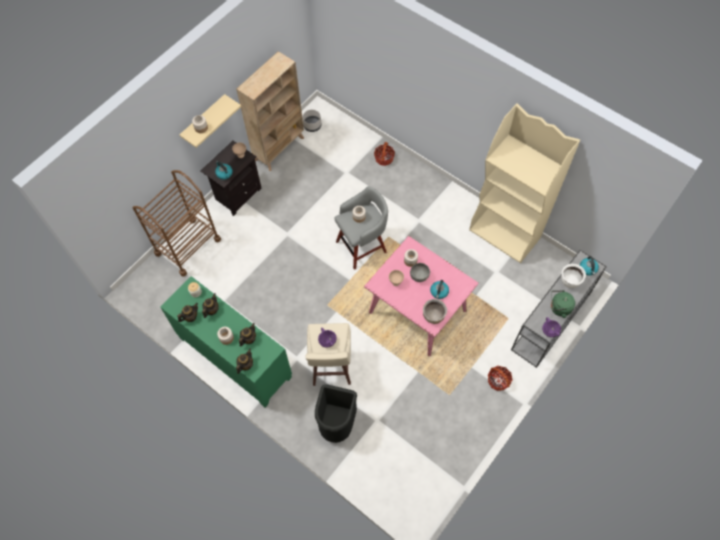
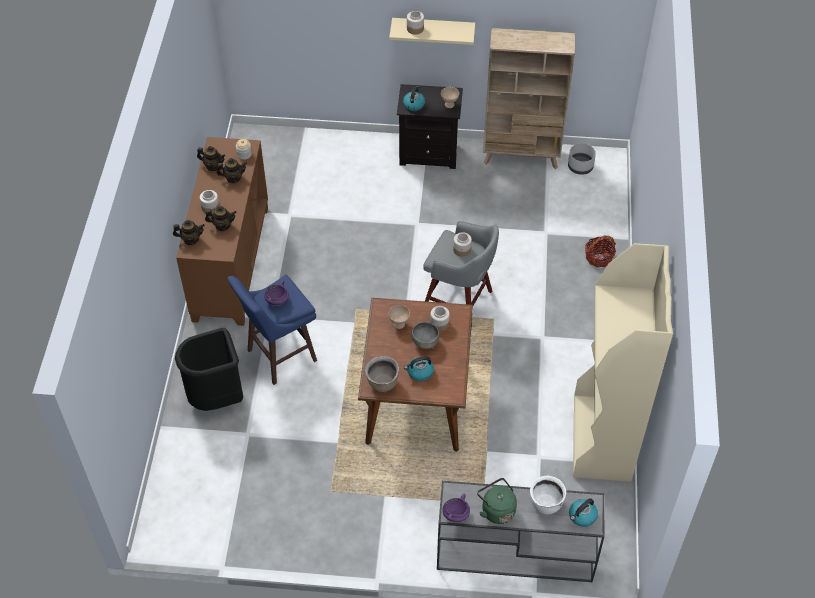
camera: 55 degrees right, 10 degrees down
brown cart [132,170,221,277] -> none
green cabinet [160,276,292,407] -> brown cabinet [176,137,268,326]
beige stool [306,323,351,386] -> blue stool [227,275,317,385]
pink dining table [364,236,479,356] -> brown dining table [358,298,473,452]
basket [488,366,513,391] -> none

